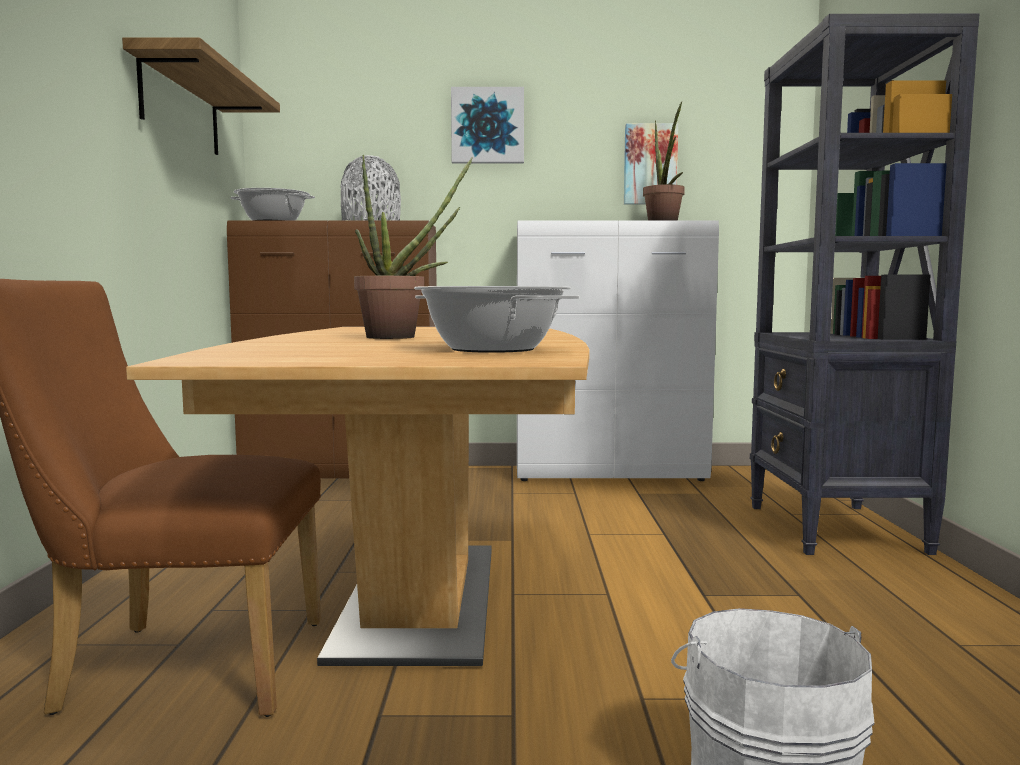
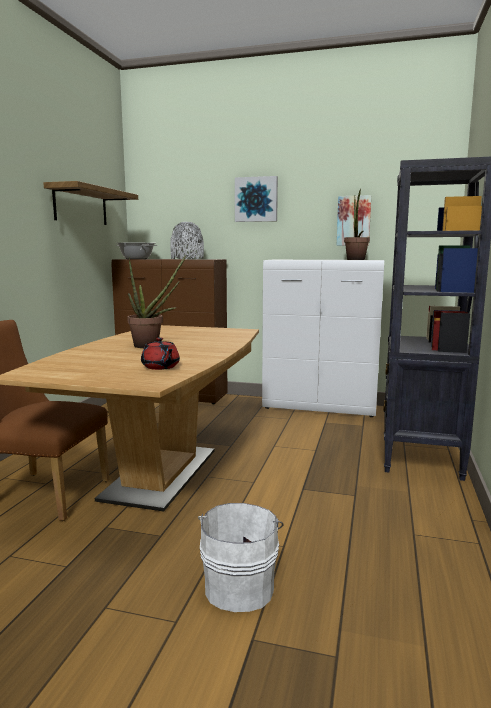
camera: 15 degrees right, 5 degrees up
cooking pot [414,286,579,353] -> red teapot [141,337,180,370]

